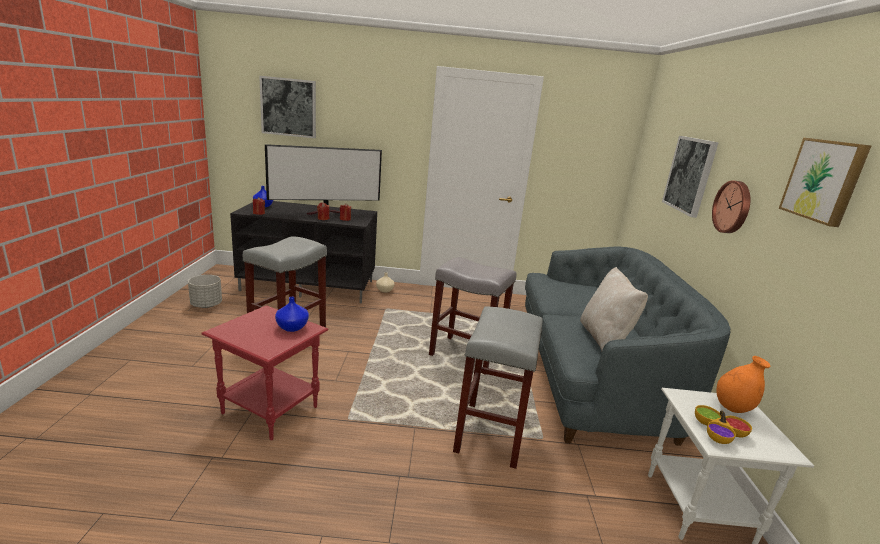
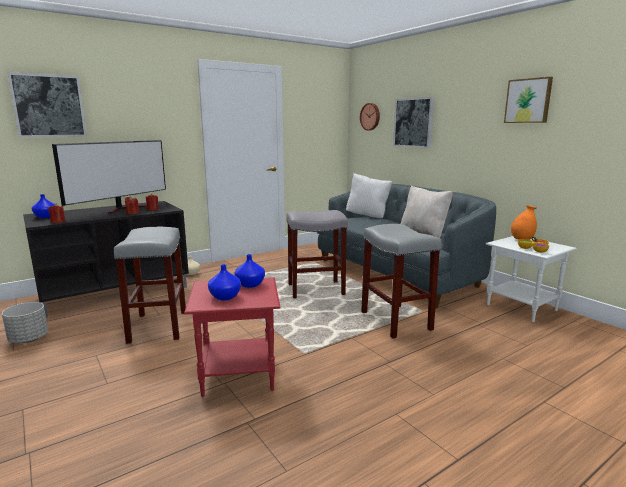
camera: 35 degrees left, 5 degrees down
wall clock [712,180,750,233] -> wall clock moved to [360,103,380,130]
none -> blue vase [208,264,241,300]
none -> white pillow [346,173,393,218]

